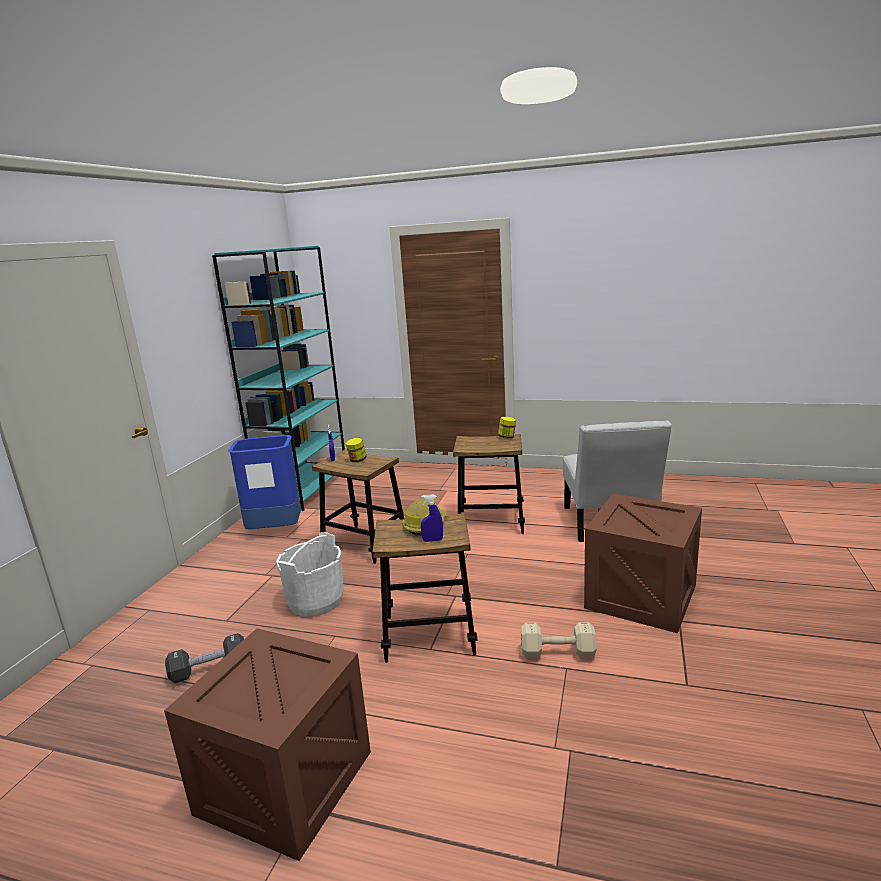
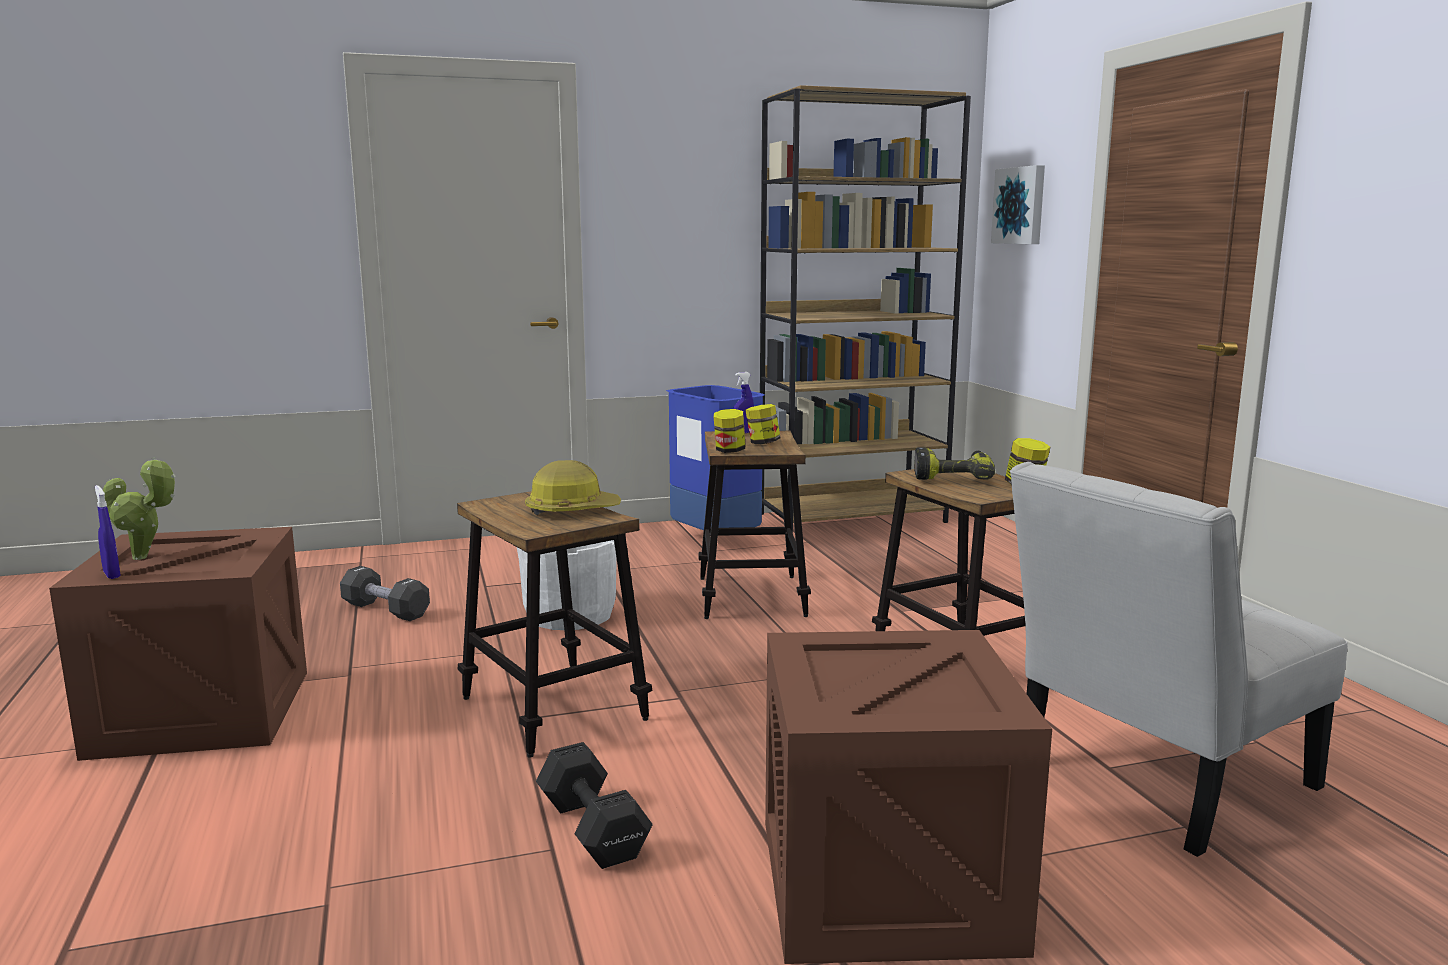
camera: 55 degrees right, 5 degrees down
turquoise bookcase [212,246,345,511] -> brown bookcase [760,85,971,533]
blue spray bottle [421,494,443,542] -> blue spray bottle moved to [95,485,120,579]
beige dumbbell [521,622,597,658] -> black dumbbell [536,742,652,869]
none -> potted plant [103,457,176,560]
none -> jar [714,409,745,453]
none -> power drill [914,447,995,480]
none -> picture [991,165,1045,244]

